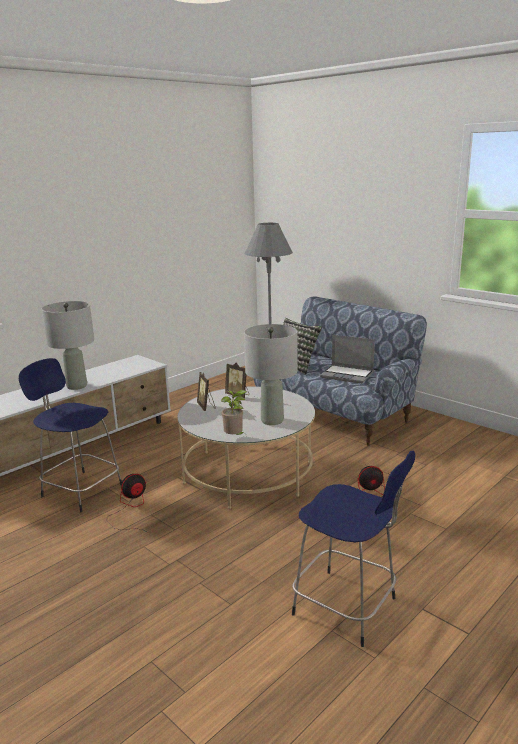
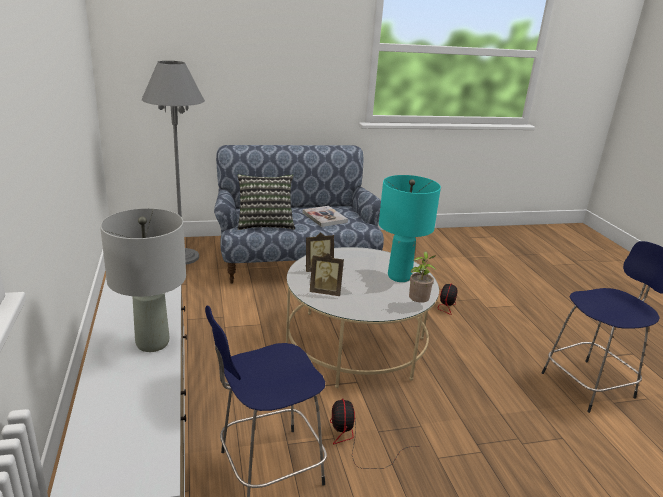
camera: 60 degrees left, 5 degrees up
grey table lamp [244,324,298,425] -> turquoise table lamp [379,175,441,282]
laptop [320,335,375,384] -> book [303,206,348,227]

